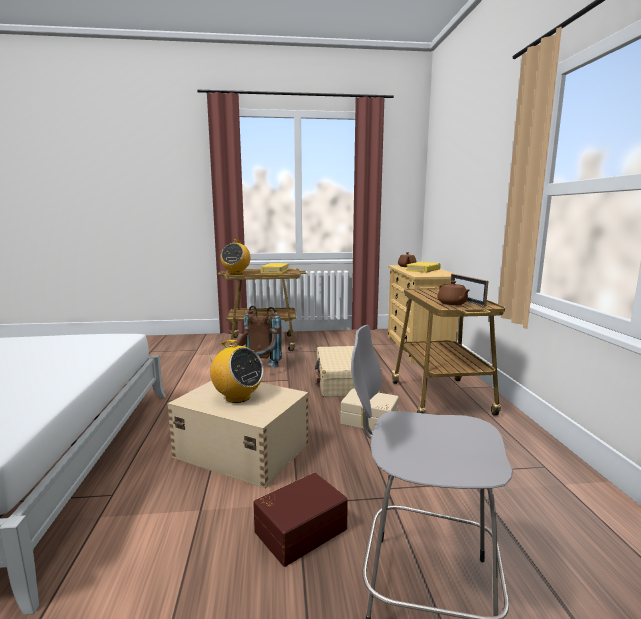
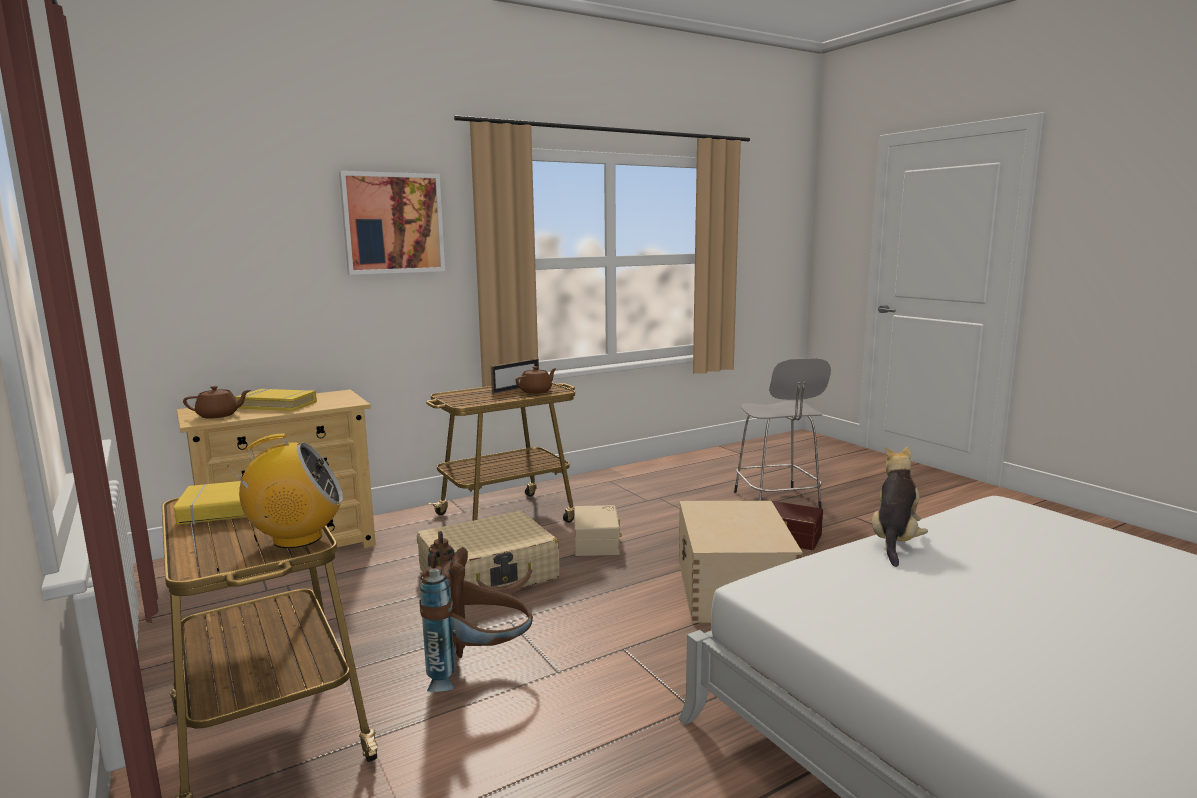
camera: 115 degrees left, 0 degrees up
radio [206,340,263,403] -> none
none -> picture [339,171,445,275]
none -> plush toy [872,446,928,567]

